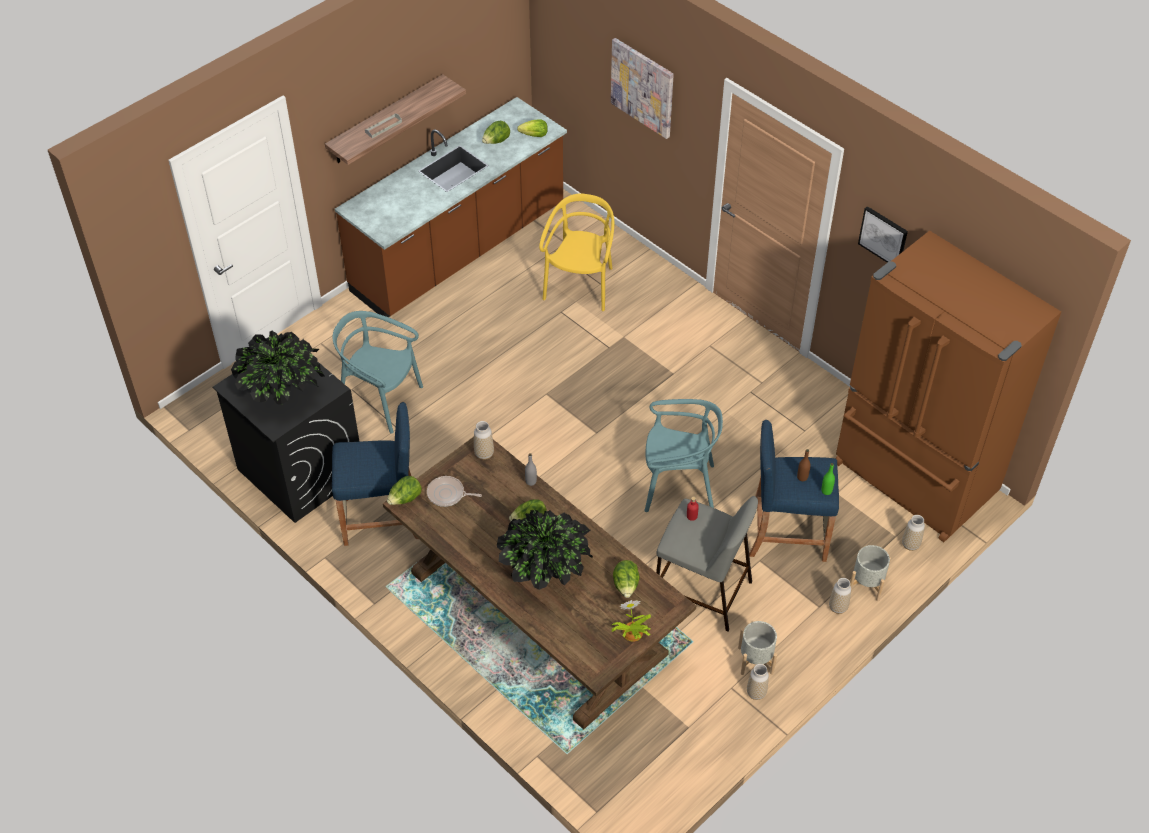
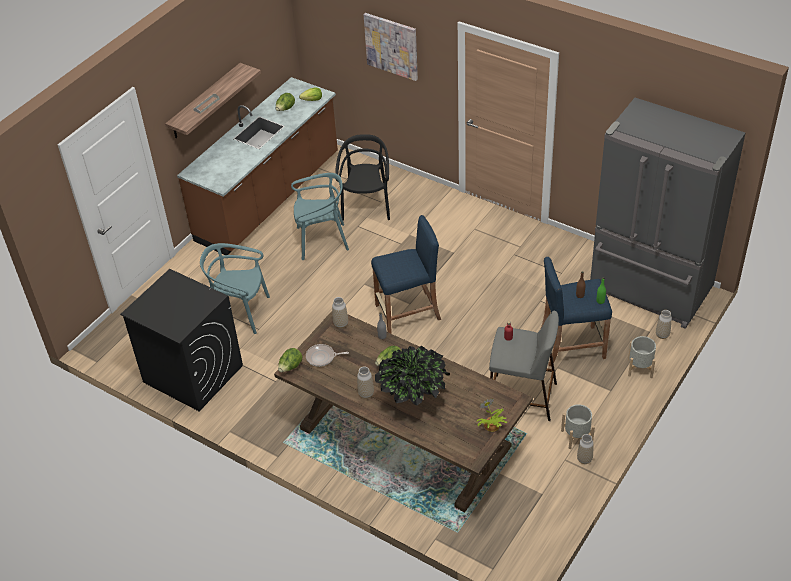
camera: 10 degrees left, 5 degrees down
potted plant [231,331,324,405] -> none
blue stool [332,402,418,546] -> blue stool moved to [371,215,441,334]
yellow chair [539,193,614,311] -> black chair [335,134,390,220]
lettuce [613,560,640,598] -> none
turquoise chair [644,399,723,512] -> turquoise chair moved to [291,173,349,260]
vase [829,578,851,614] -> vase moved to [357,366,374,399]
brown fridge [835,230,1061,542] -> grey fridge [590,98,745,329]
picture [858,206,908,263] -> none

